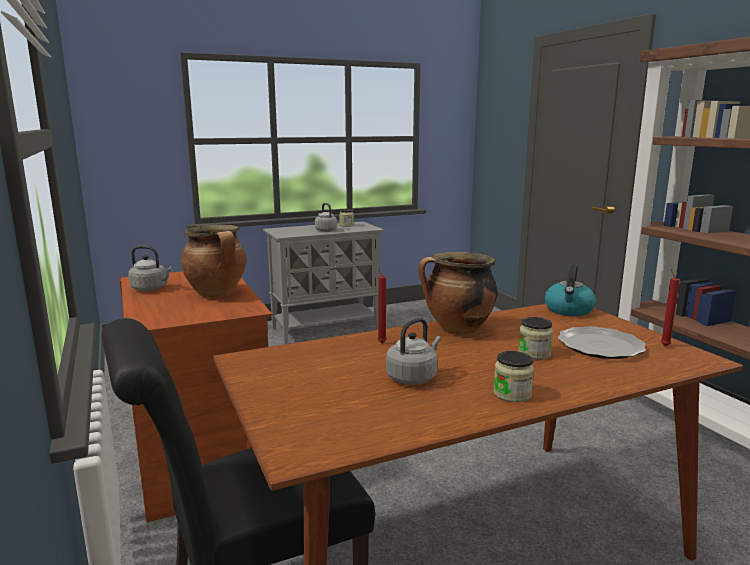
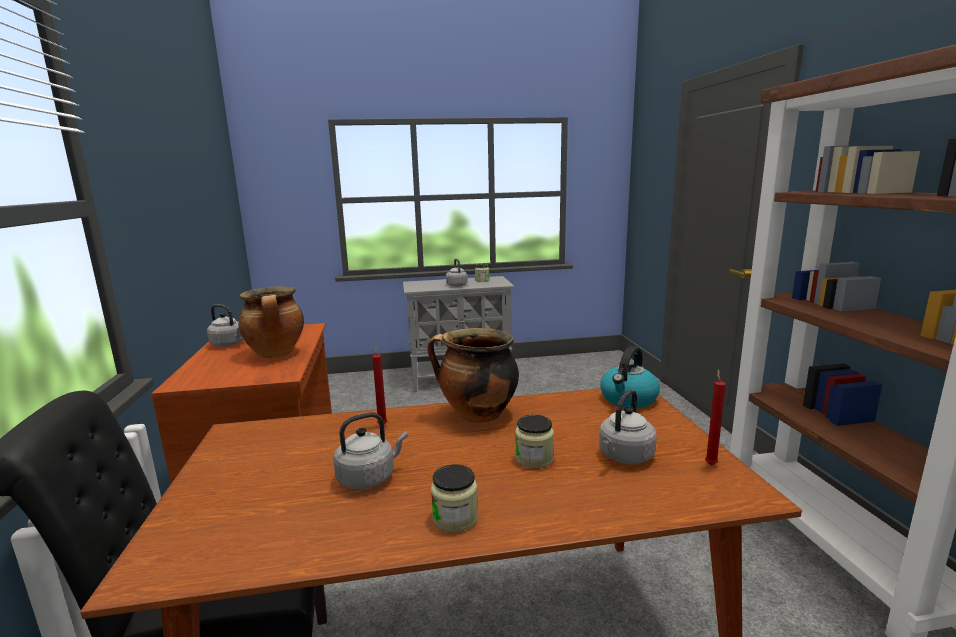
camera: 15 degrees right, 0 degrees up
plate [558,326,646,359] -> grey kettle [599,389,657,464]

